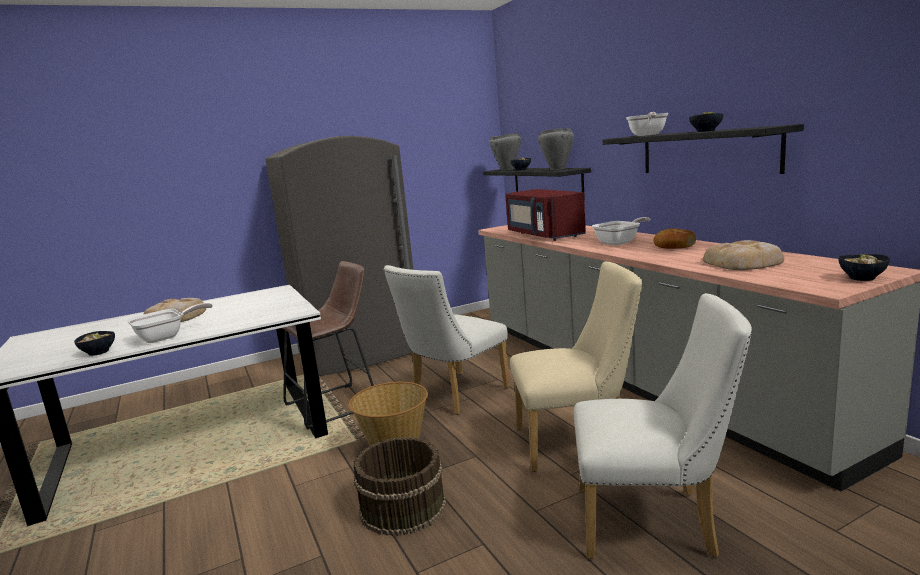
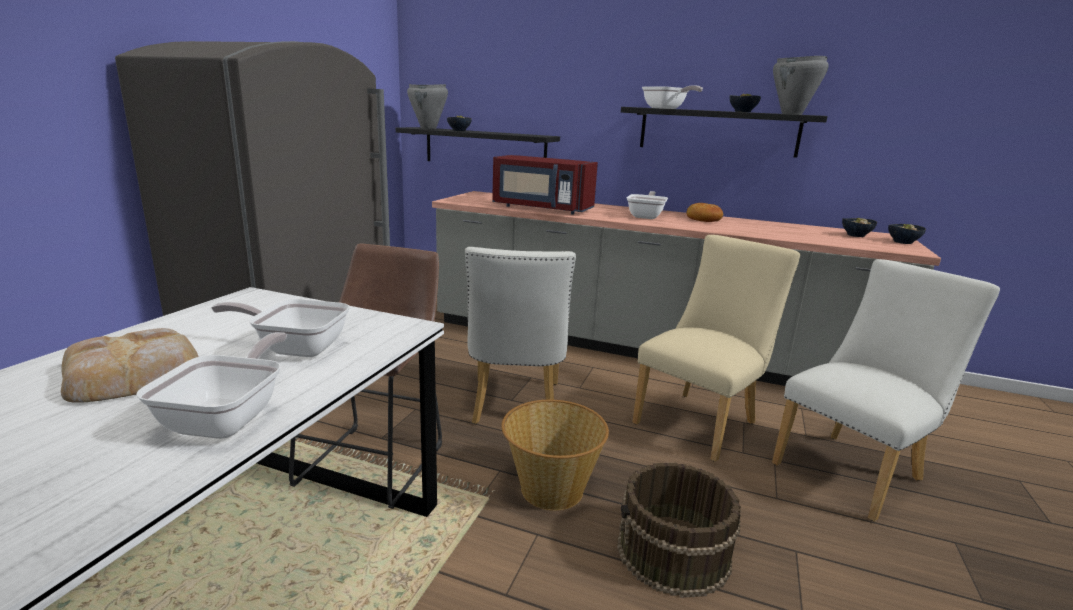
camera: 45 degrees left, 5 degrees up
bowl [74,331,115,356] -> bowl moved to [842,218,877,237]
grey cooking pot [538,128,574,170] -> grey cooking pot moved to [773,56,829,115]
bread [703,240,784,270] -> none
none -> frying pan [211,299,350,357]

